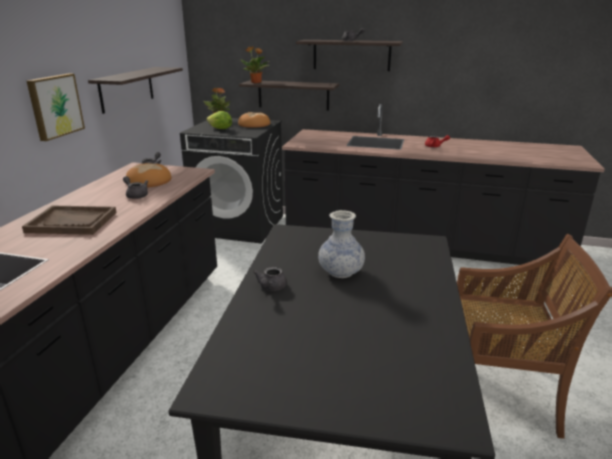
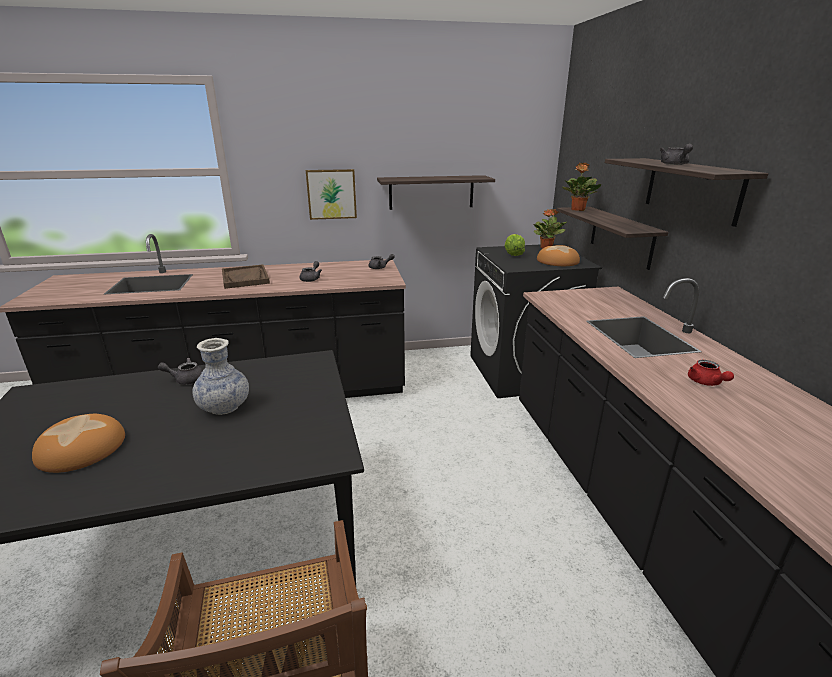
camera: 65 degrees right, 0 degrees up
bread [126,163,171,188] -> bread moved to [32,414,125,473]

